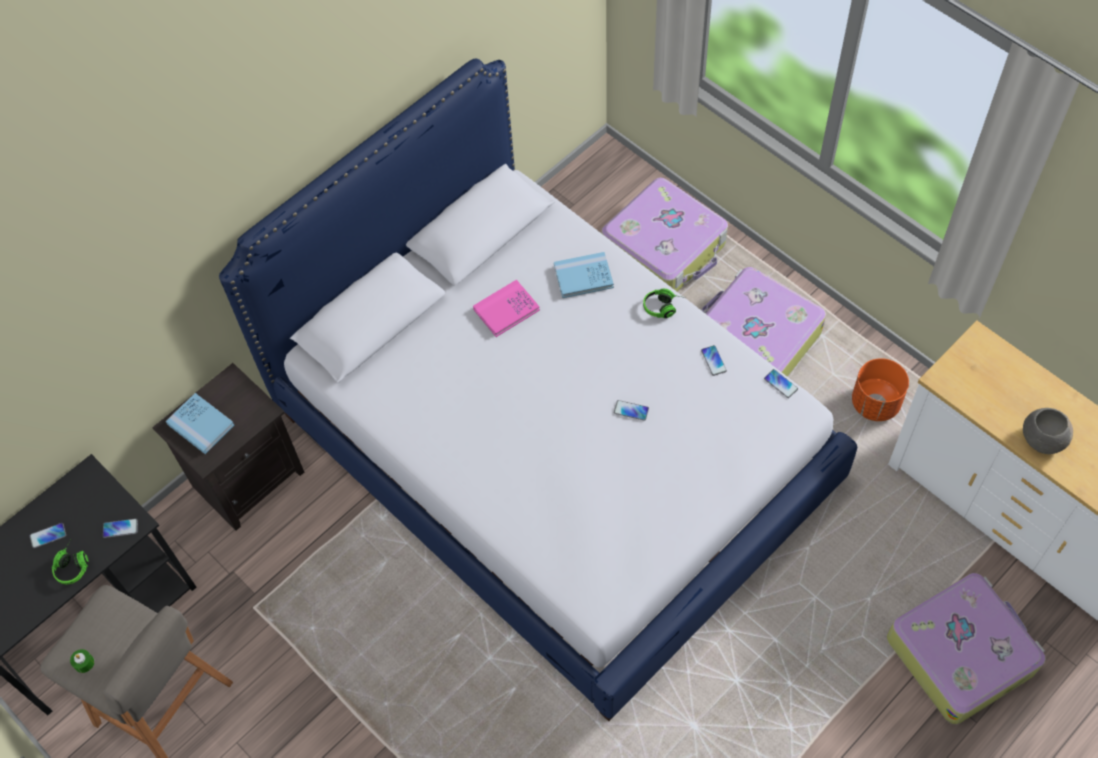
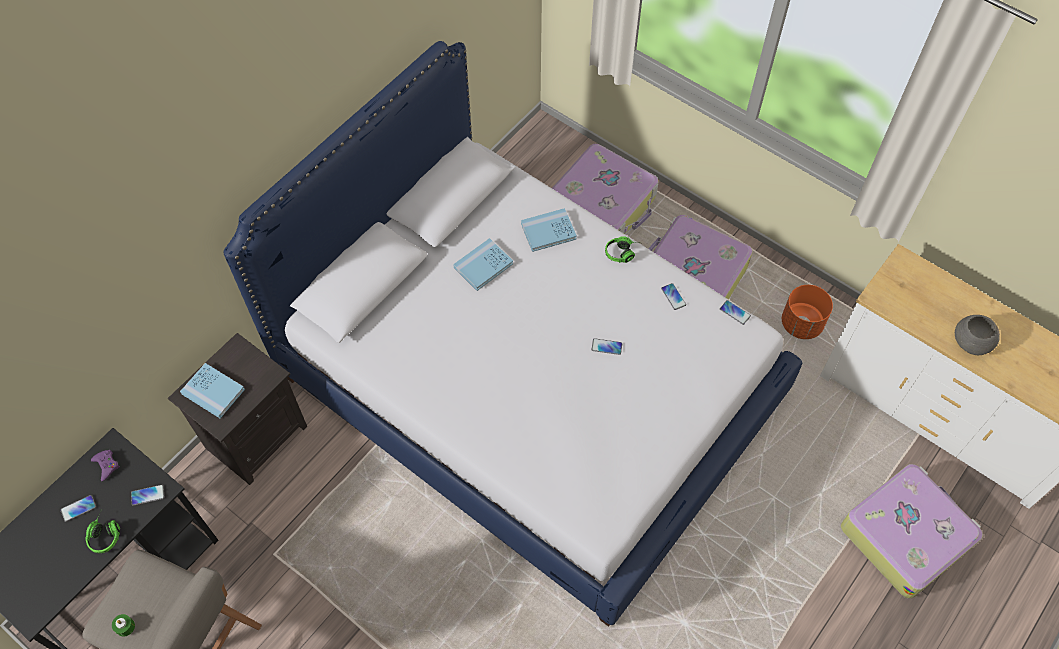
camera: 10 degrees left, 0 degrees up
pink book [473,279,540,337] -> blue book [453,238,513,291]
none -> purple game controller [91,450,120,481]

